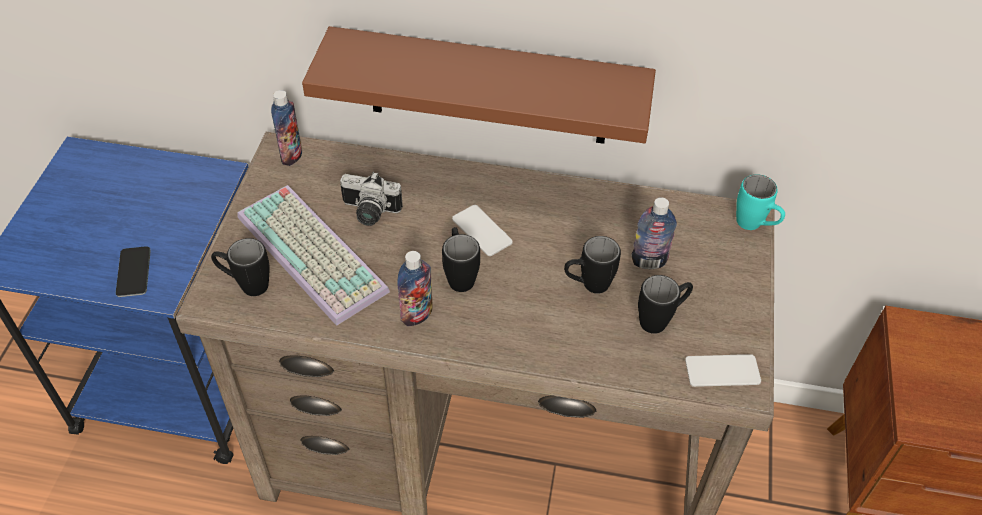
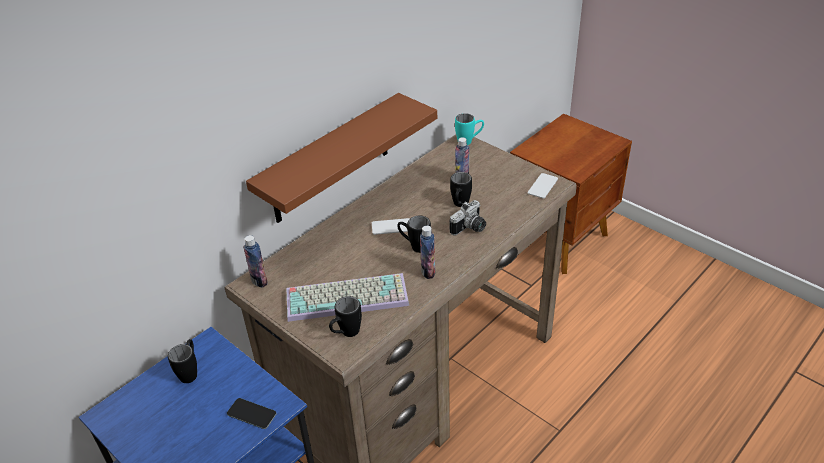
camera: 55 degrees left, 10 degrees down
camera [340,172,403,226] -> camera moved to [450,200,486,235]
black mug [638,275,693,334] -> black mug moved to [168,339,197,383]

